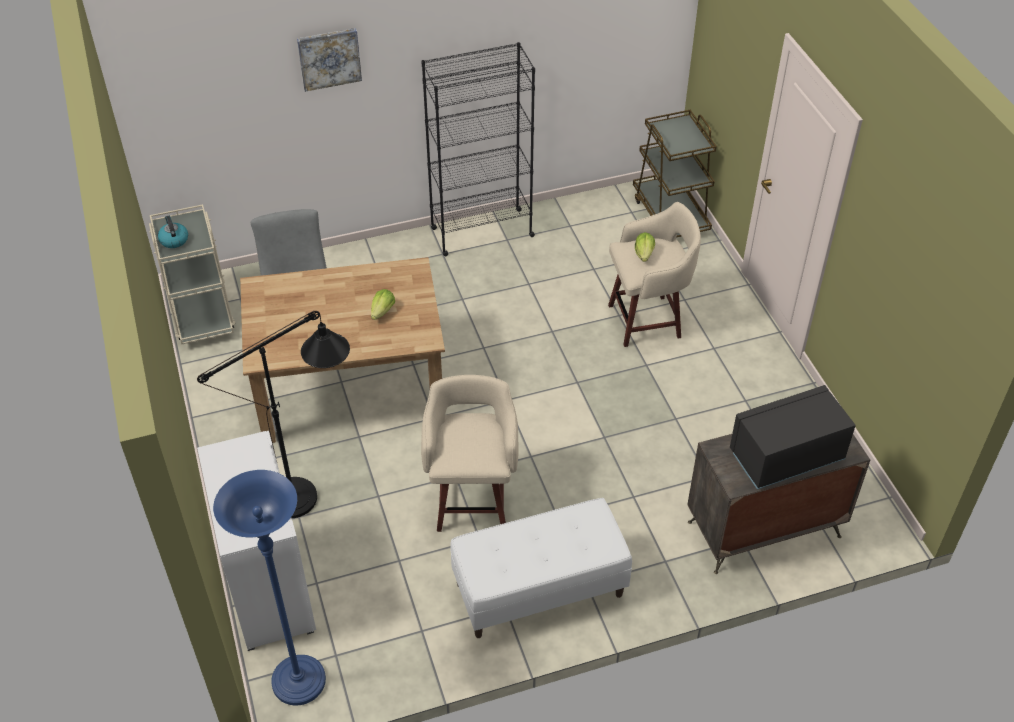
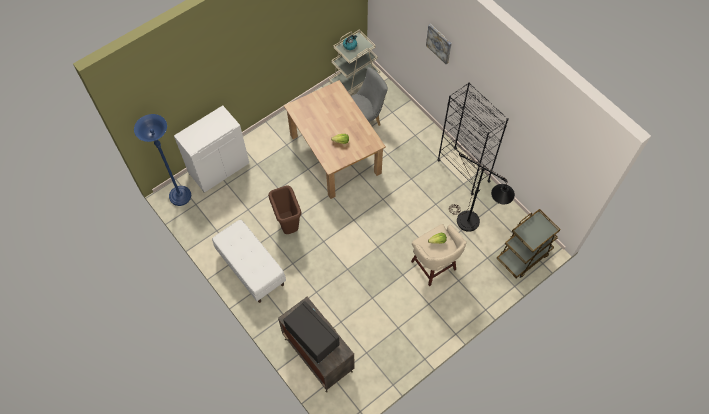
camera: 70 degrees right, 15 degrees up
black floor lamp [197,311,350,518] -> black floor lamp moved to [449,153,515,232]
beige stool [421,375,519,532] -> brown trash can [268,185,301,234]

